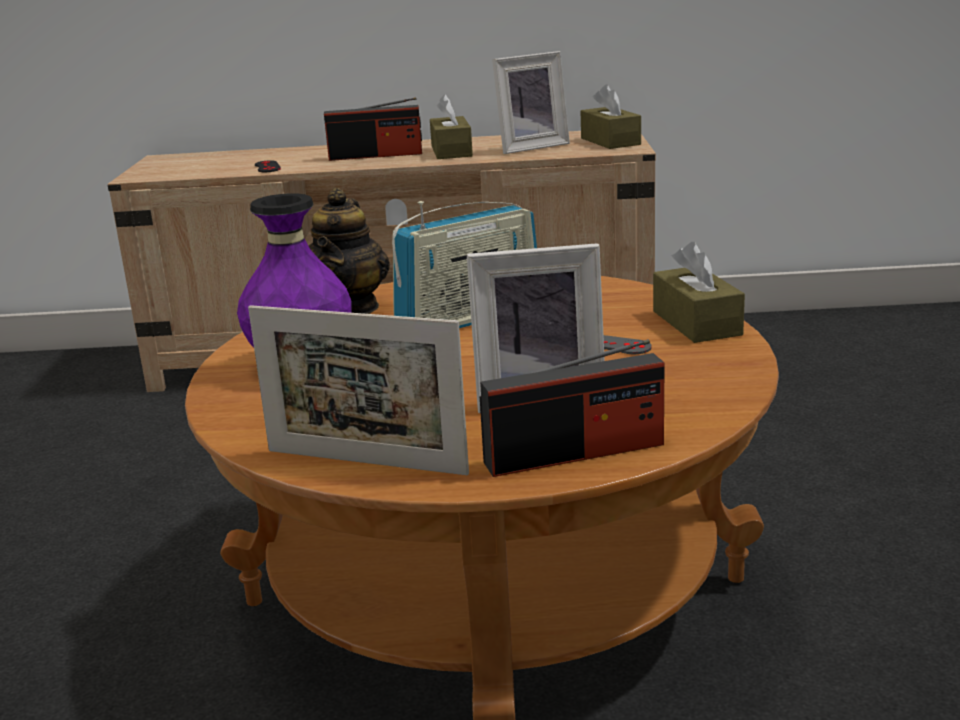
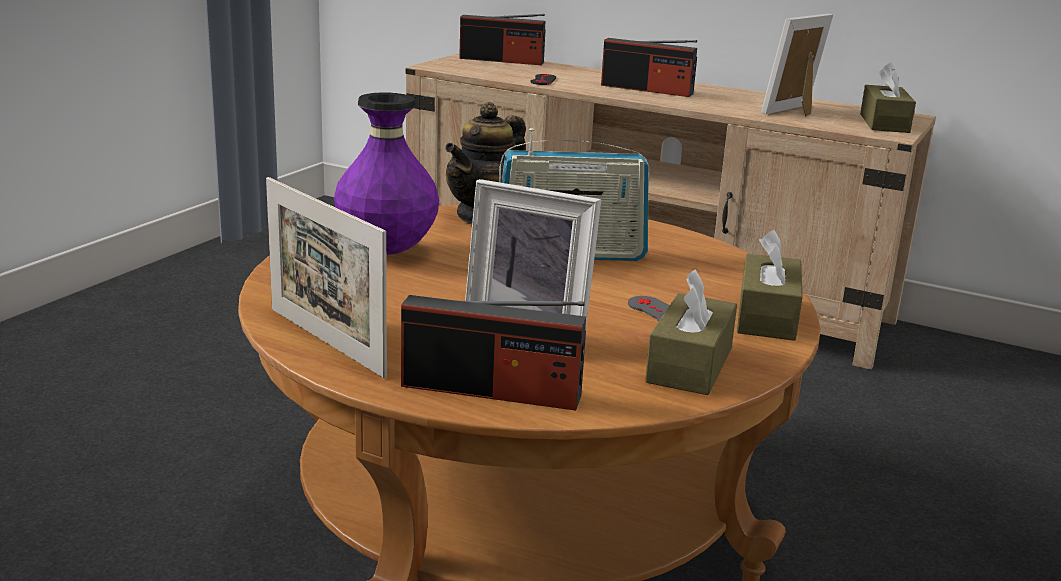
camera: 25 degrees right, 0 degrees up
brown tissue box [430,94,473,159] -> brown tissue box moved to [645,269,737,395]
picture frame [492,51,570,154] -> picture frame turned 135 degrees clockwise [761,13,833,117]
none -> radio [459,14,546,65]

